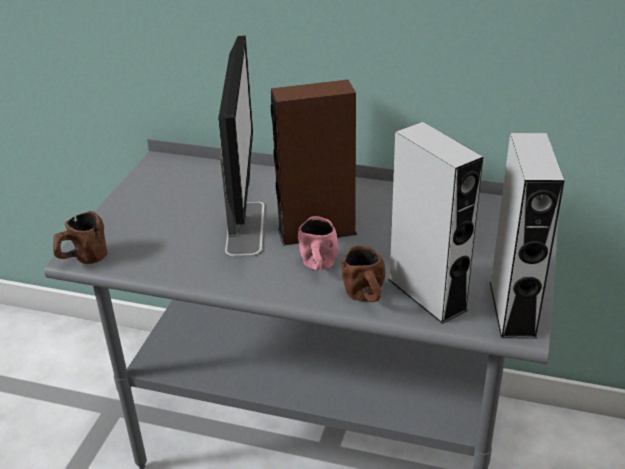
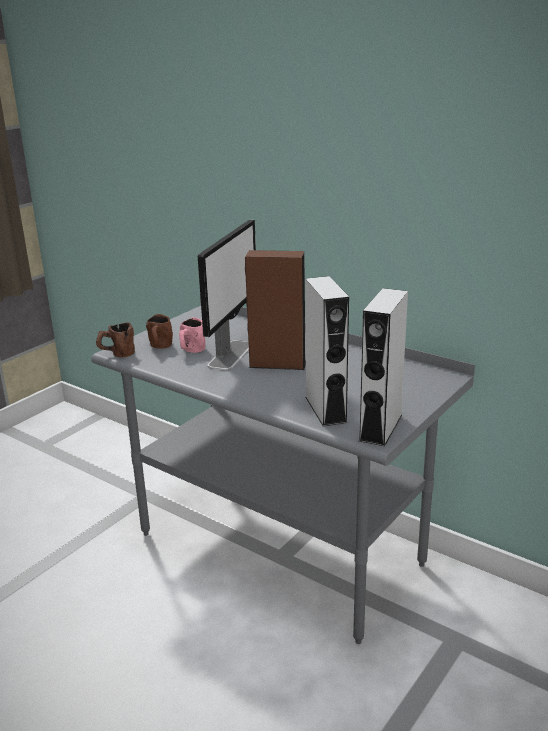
camera: 20 degrees right, 10 degrees down
pink mug [298,216,338,271] -> pink mug moved to [179,317,206,353]
brown mug [341,246,385,302] -> brown mug moved to [146,314,173,349]

